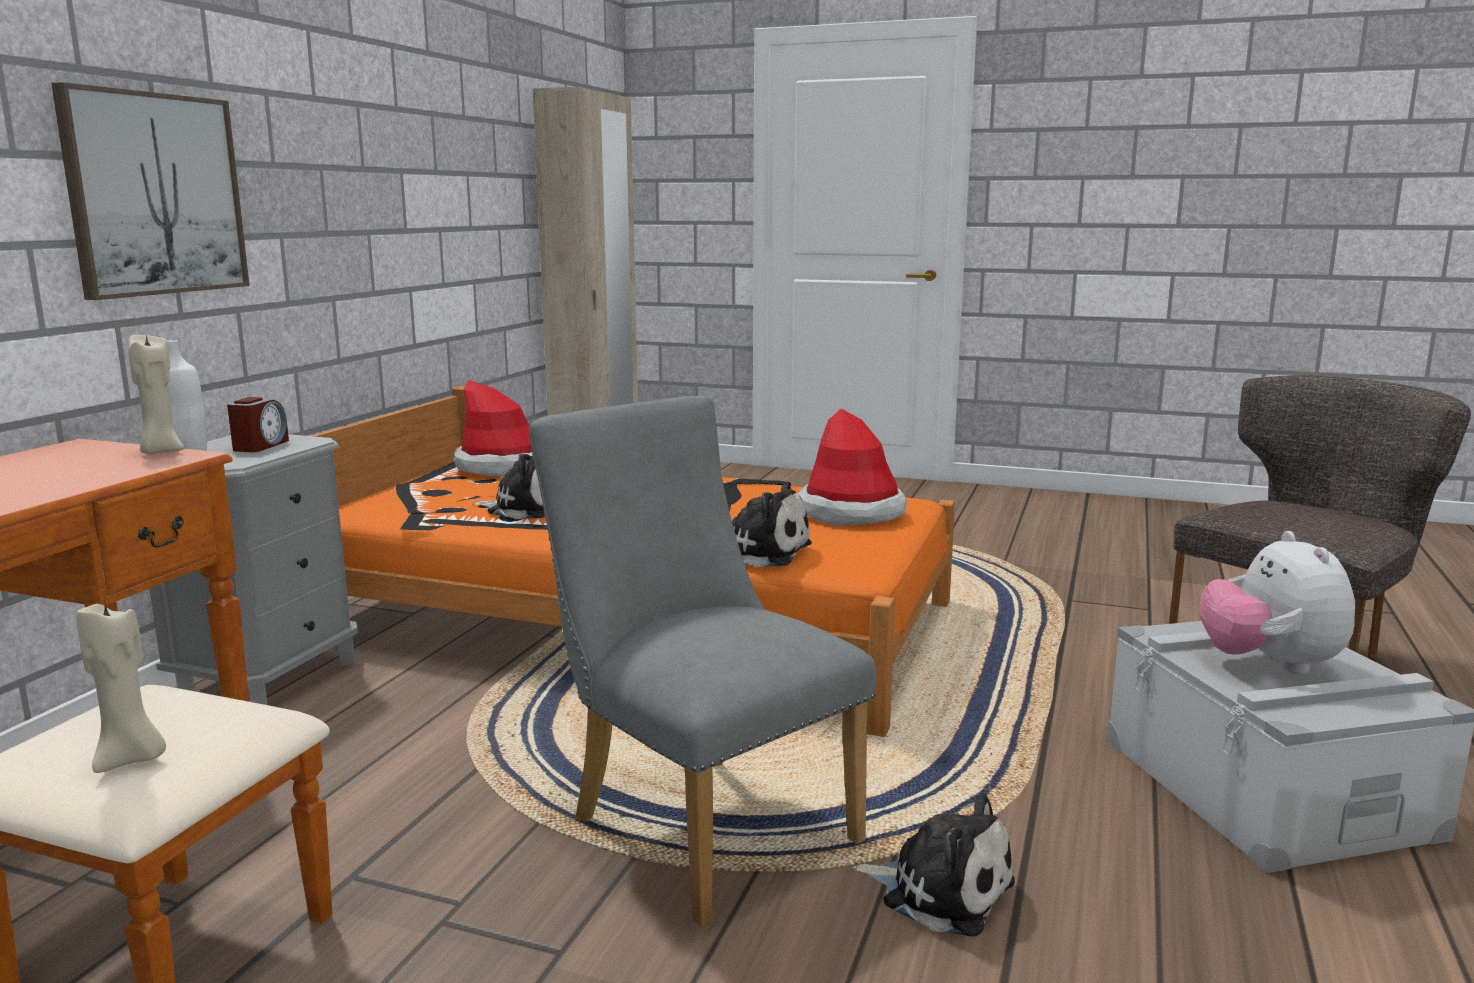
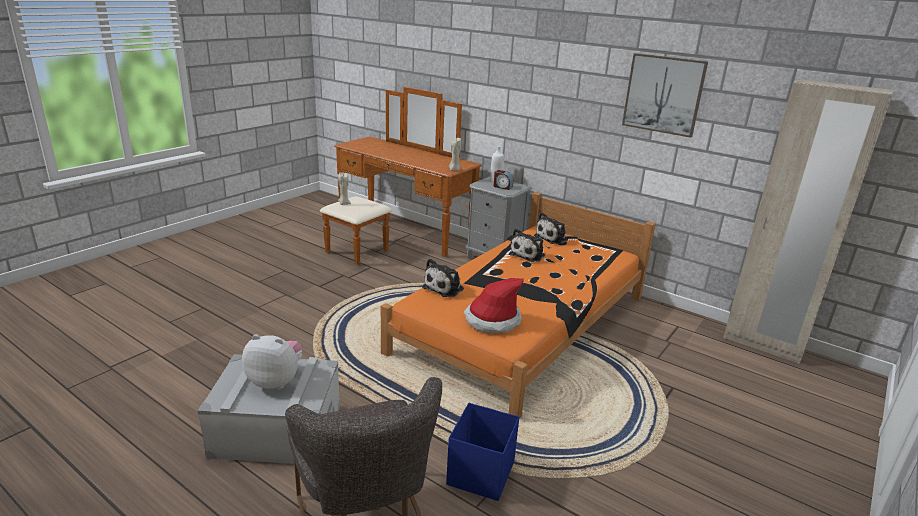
camera: 105 degrees right, 10 degrees up
picture [51,82,250,300] -> picture moved to [622,53,708,138]
hat [453,380,533,477] -> none
grey chair [529,396,876,927] -> none
plush toy [853,793,1015,937] -> plush toy moved to [534,212,568,244]
none -> blue storage box [446,403,519,501]

